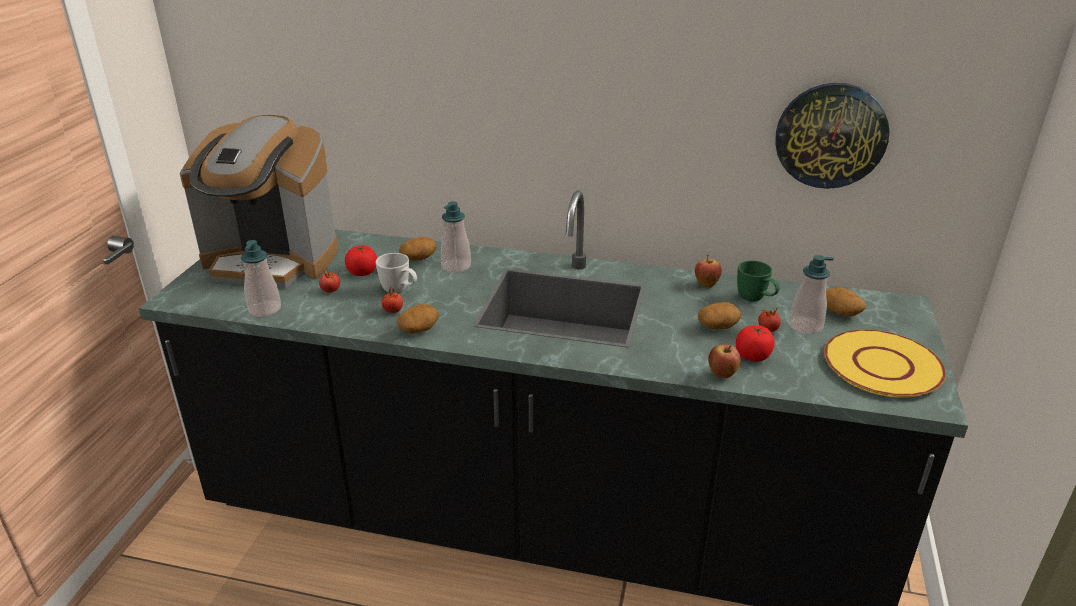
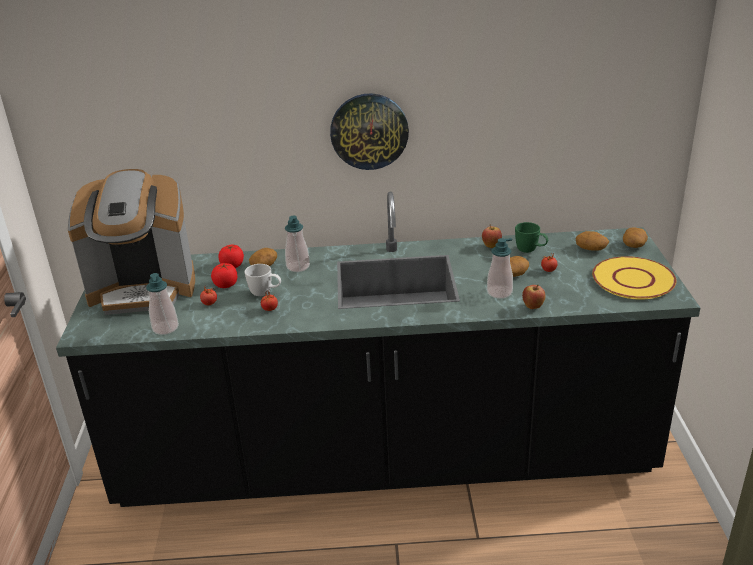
camera: 15 degrees left, 0 degrees up
potato [397,304,439,333] -> potato moved to [623,227,648,248]
tomato [736,325,775,362] -> tomato moved to [218,245,244,268]
wall clock [775,83,890,189] -> wall clock moved to [330,93,409,170]
soap dispenser [789,255,834,334] -> soap dispenser moved to [487,238,513,299]

